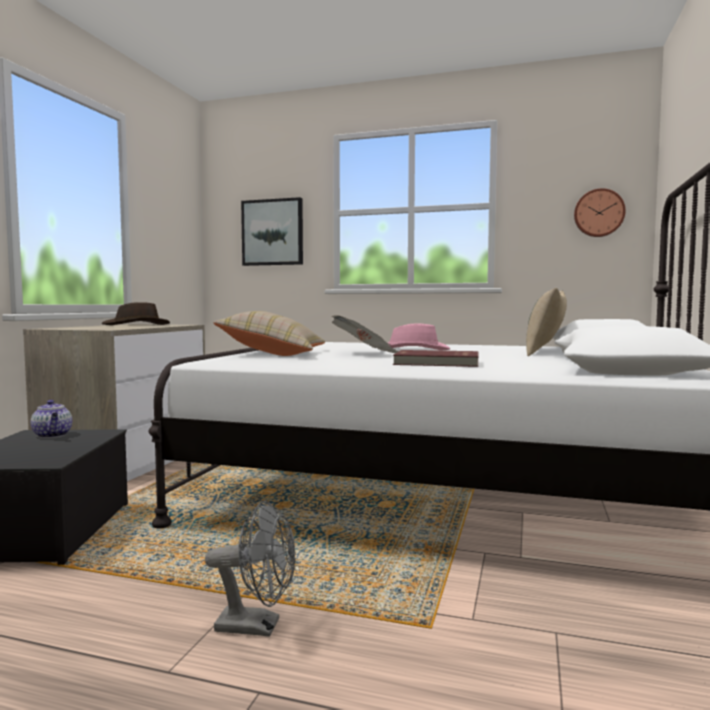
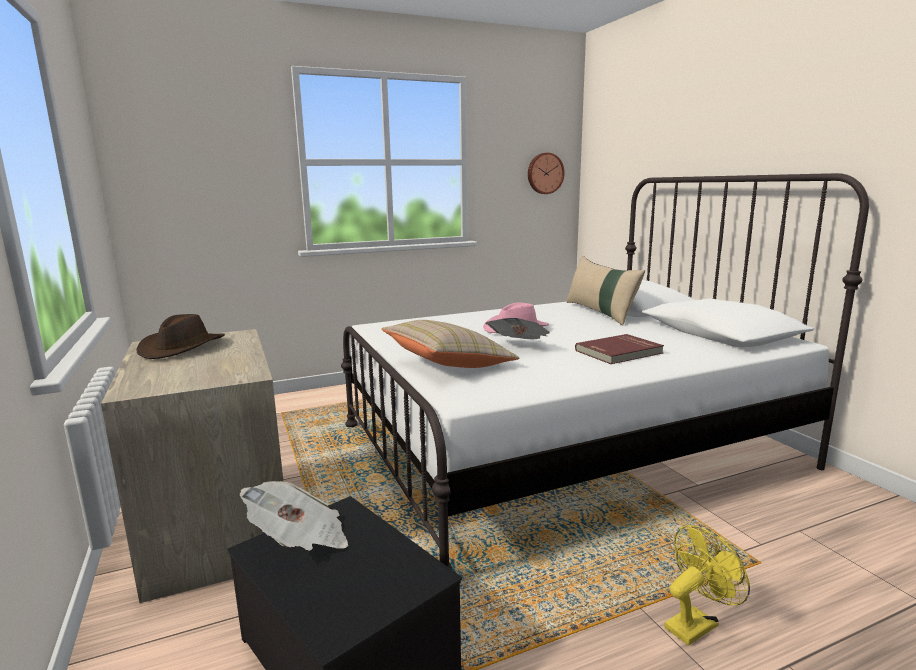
camera: 40 degrees left, 10 degrees up
teapot [31,400,72,438] -> newspaper [240,481,349,551]
grey fan [205,501,296,637] -> yellow fan [665,525,750,646]
picture [241,197,303,266] -> none

